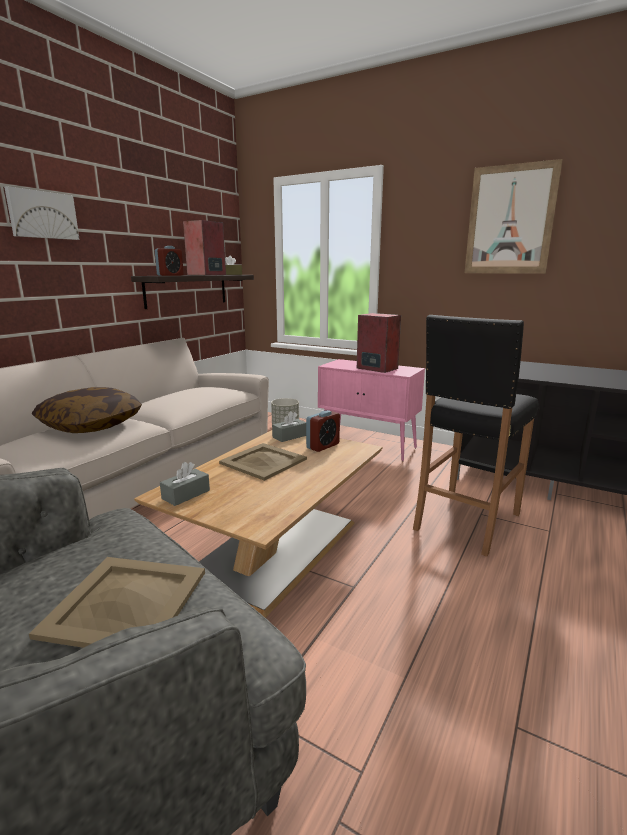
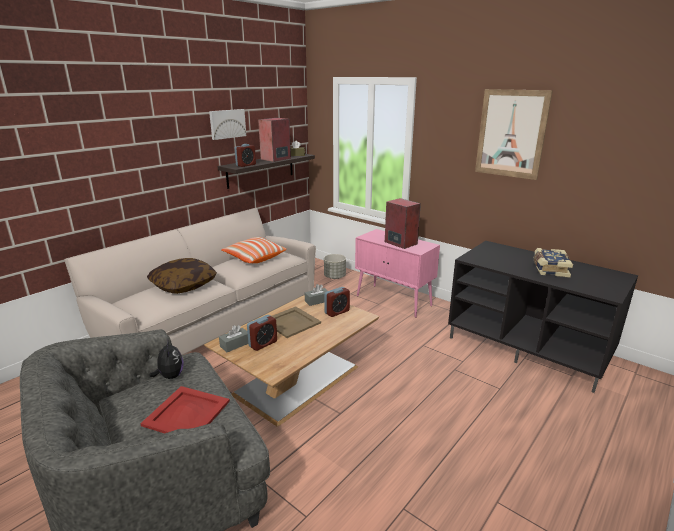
camera: 10 degrees right, 5 degrees up
picture [4,186,80,240] -> picture moved to [209,109,246,140]
beige tray [29,557,205,648] -> red tray [140,386,230,434]
black stool [413,315,539,557] -> none
none -> plush toy [149,340,184,379]
none -> pillow [221,237,287,263]
none -> alarm clock [247,315,277,351]
none -> book [534,248,573,278]

